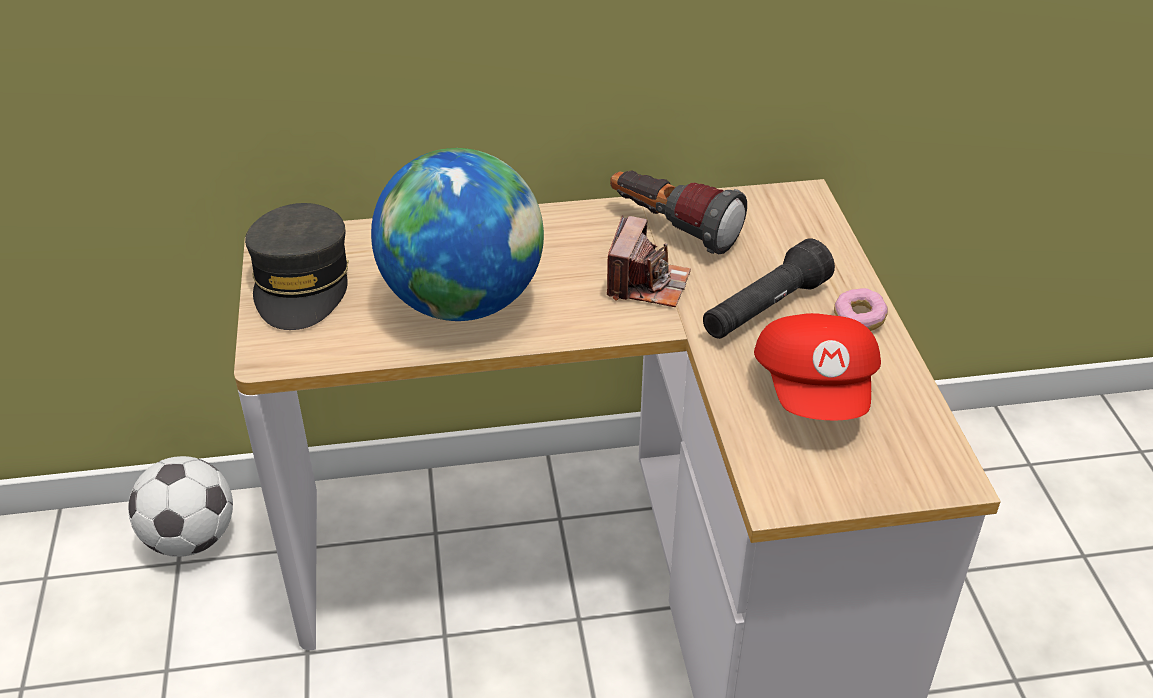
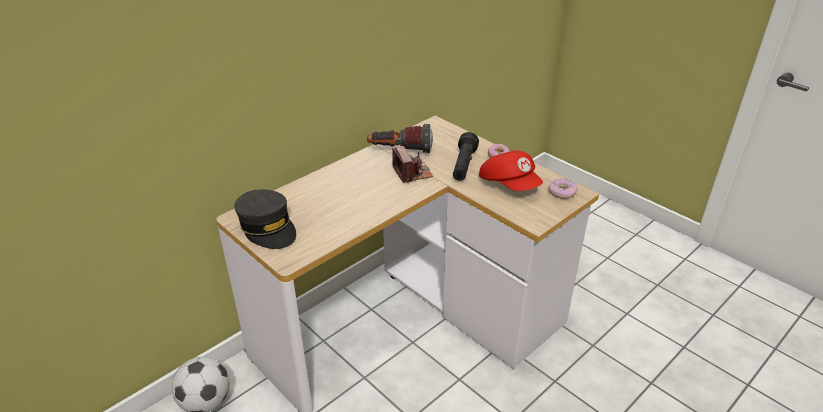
camera: 35 degrees left, 5 degrees down
globe [371,148,544,321] -> none
none -> donut [549,179,577,199]

